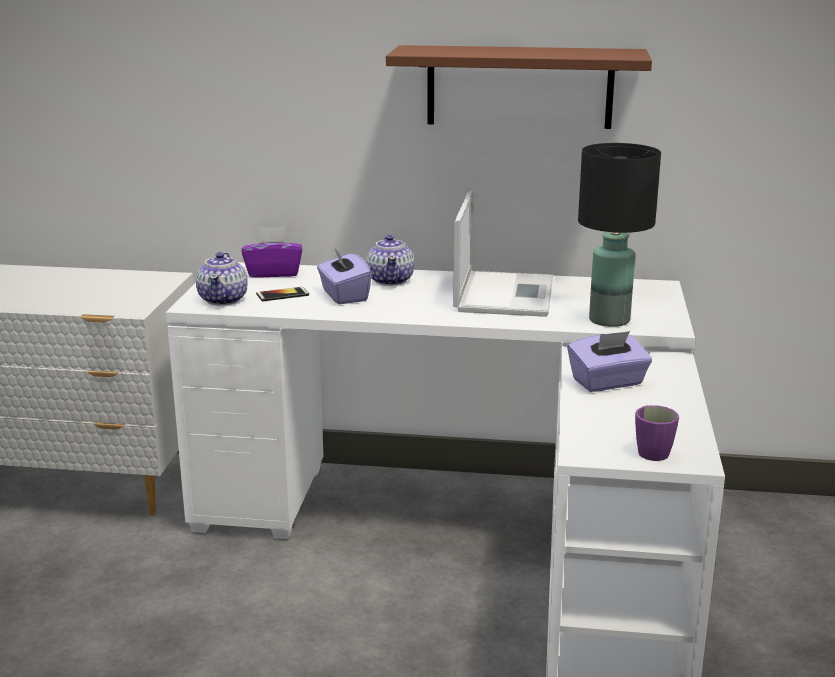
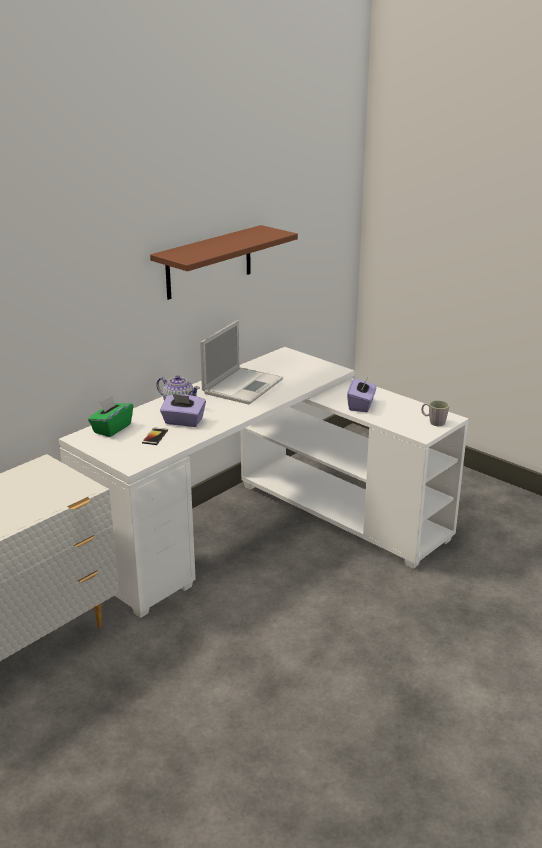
camera: 55 degrees left, 5 degrees up
teapot [196,252,248,306] -> none
purple tissue box [241,227,302,278] -> green tissue box [88,396,133,437]
laptop [453,191,553,317] -> laptop turned 75 degrees clockwise [200,320,283,405]
black table lamp [578,143,661,327] -> none
purple mug [635,405,679,461] -> grey mug [421,400,450,426]

